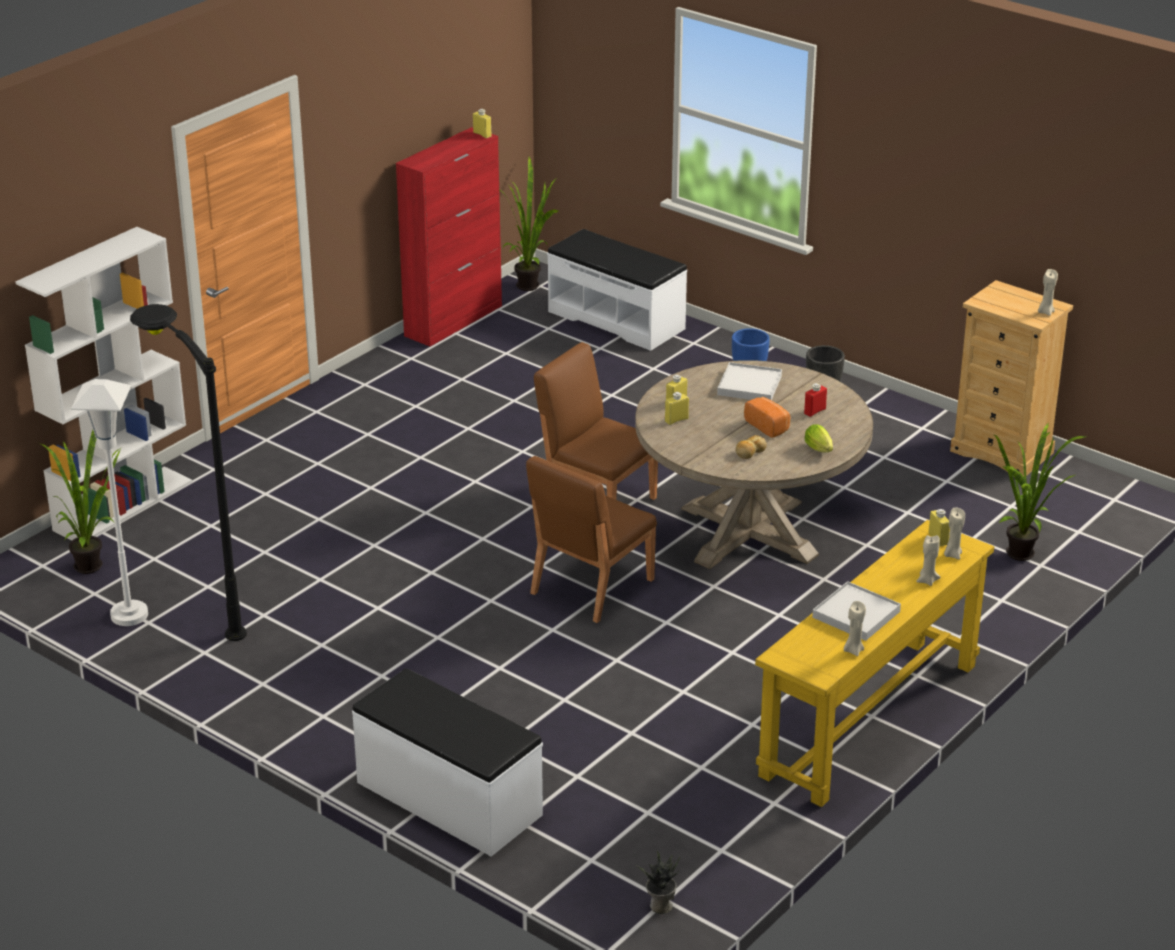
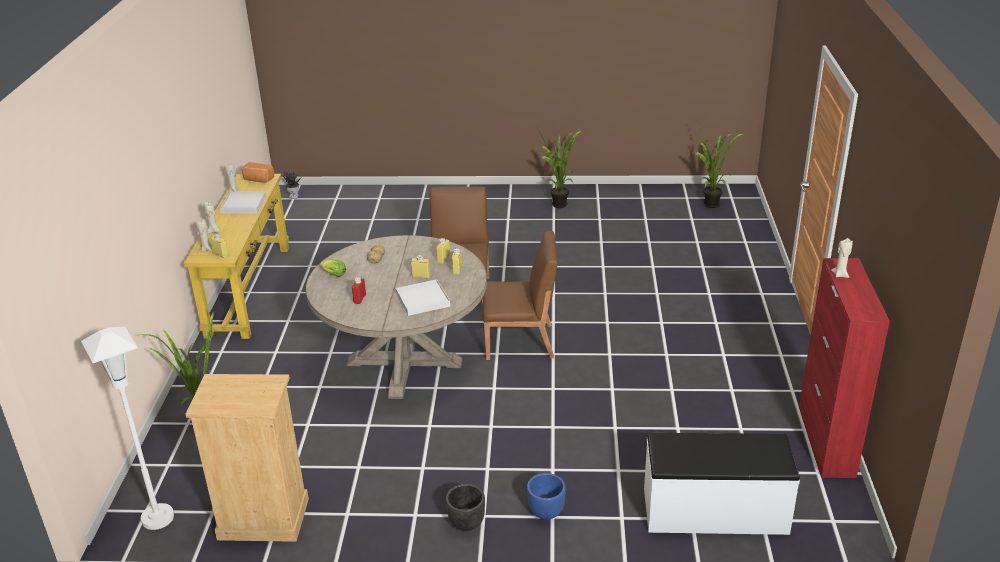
camera: 145 degrees right, 0 degrees up
white bookcase [15,227,192,541] -> none
white floor lamp [71,379,148,626] -> white floor lamp moved to [81,327,174,530]
black floor lamp [130,304,247,641] -> none
white bench [352,669,543,857] -> none
yellow bottle [473,109,492,138] -> yellow bottle moved to [411,255,430,279]
potted plant [499,157,559,291] -> potted plant moved to [534,124,581,208]
bread [744,397,790,438] -> bread moved to [242,162,274,183]
beige candle [1038,269,1058,316] -> beige candle moved to [831,238,853,278]

